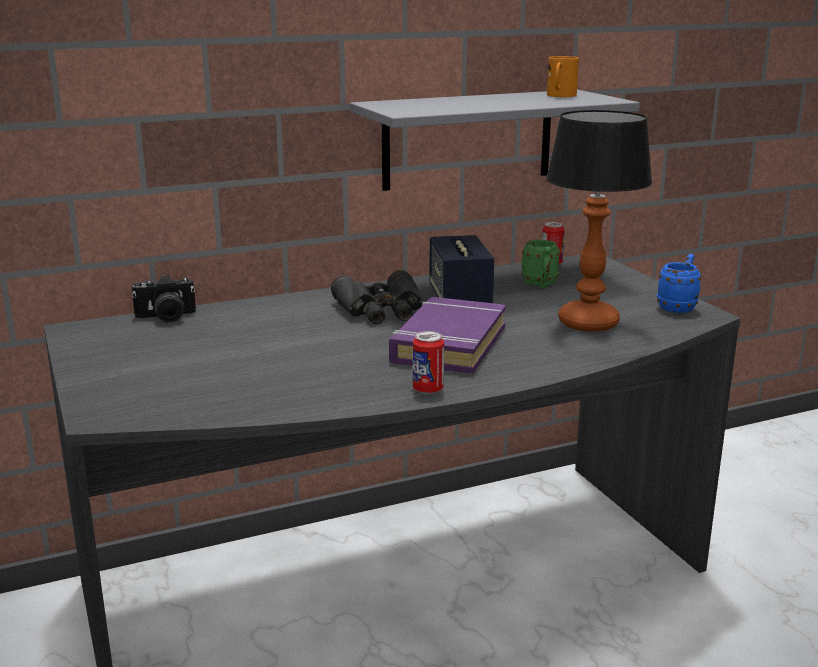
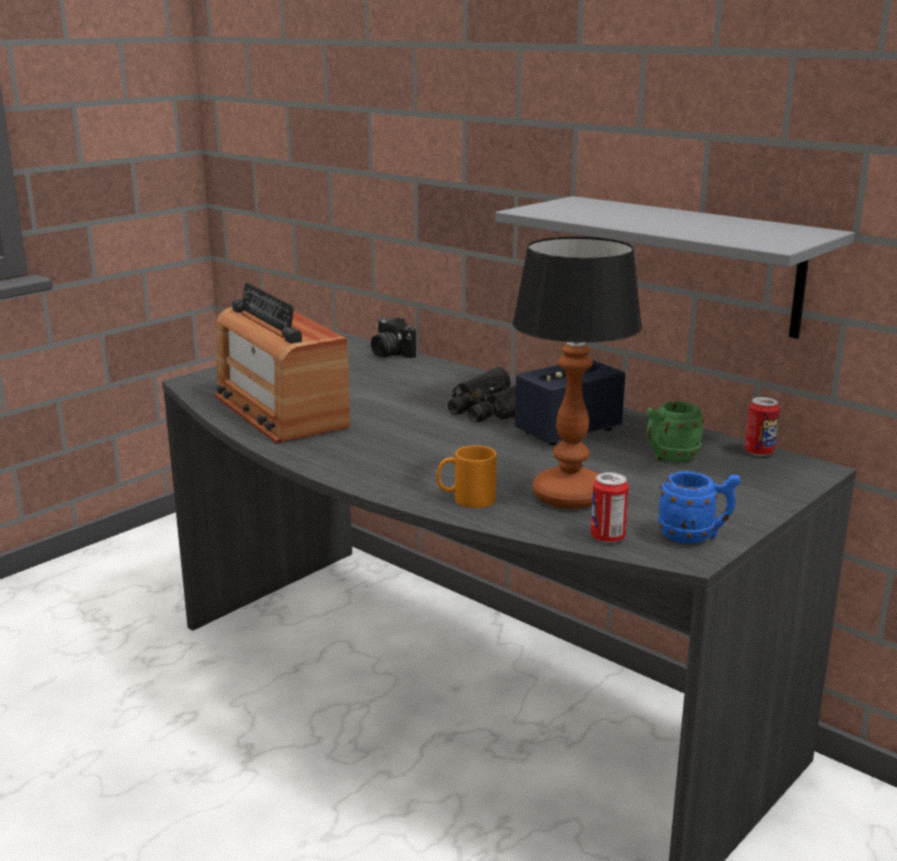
camera: 65 degrees right, 0 degrees up
purple book [389,297,506,374] -> none
can [413,331,444,394] -> can moved to [591,472,629,543]
orange mug [547,56,579,97] -> orange mug moved to [436,445,497,508]
none -> radio [215,283,350,444]

